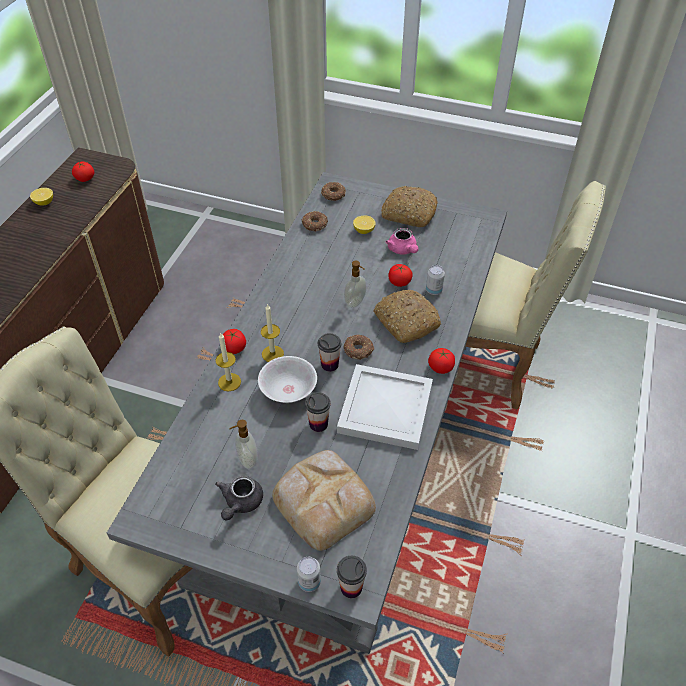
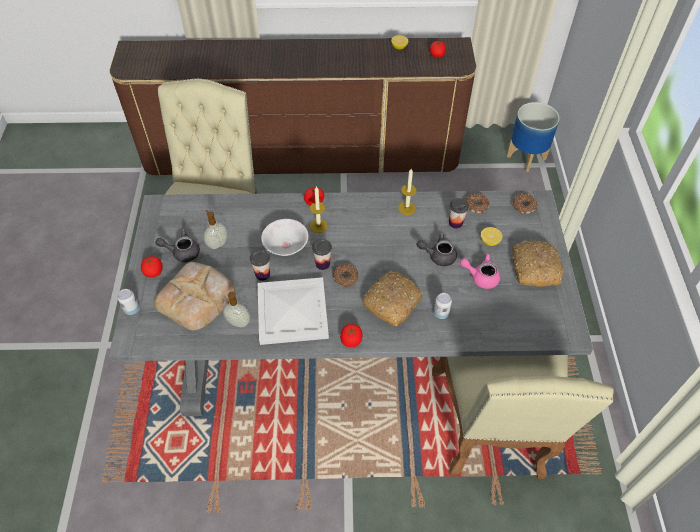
camera: 70 degrees right, 5 degrees up
candle [215,332,241,391] -> candle moved to [398,169,417,215]
cup [337,556,367,598] -> cup moved to [449,198,469,229]
soap dispenser [344,261,367,308] -> soap dispenser moved to [223,292,250,327]
pink teapot [386,228,419,255] -> pink teapot turned 60 degrees clockwise [460,254,500,289]
tomato [388,264,413,287] -> tomato moved to [141,256,162,277]
none -> grey teapot [416,232,457,266]
none -> planter [507,102,560,172]

